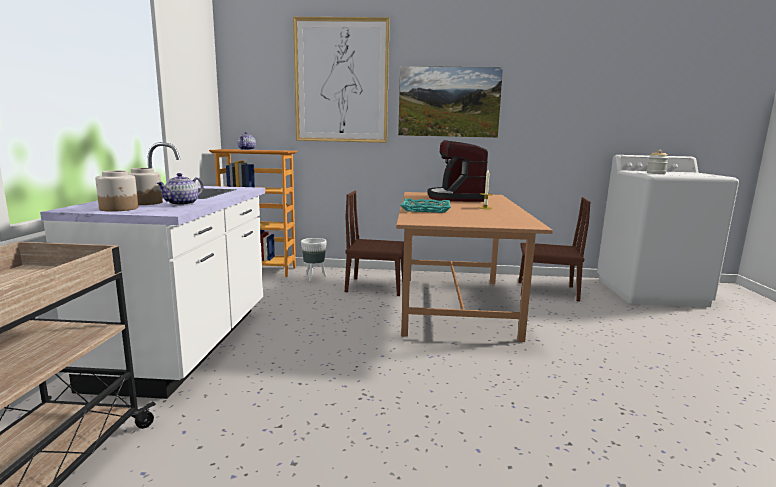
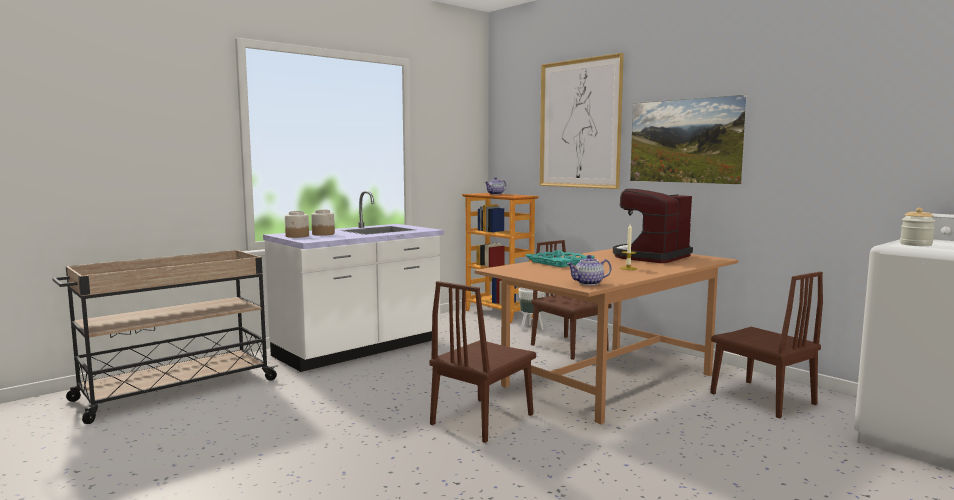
camera: 45 degrees right, 5 degrees down
teapot [156,173,203,206] -> teapot moved to [567,255,612,285]
none -> brown chair [429,281,536,443]

